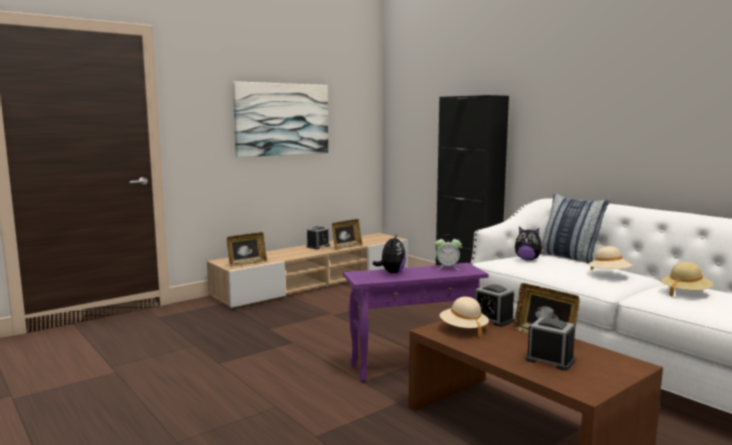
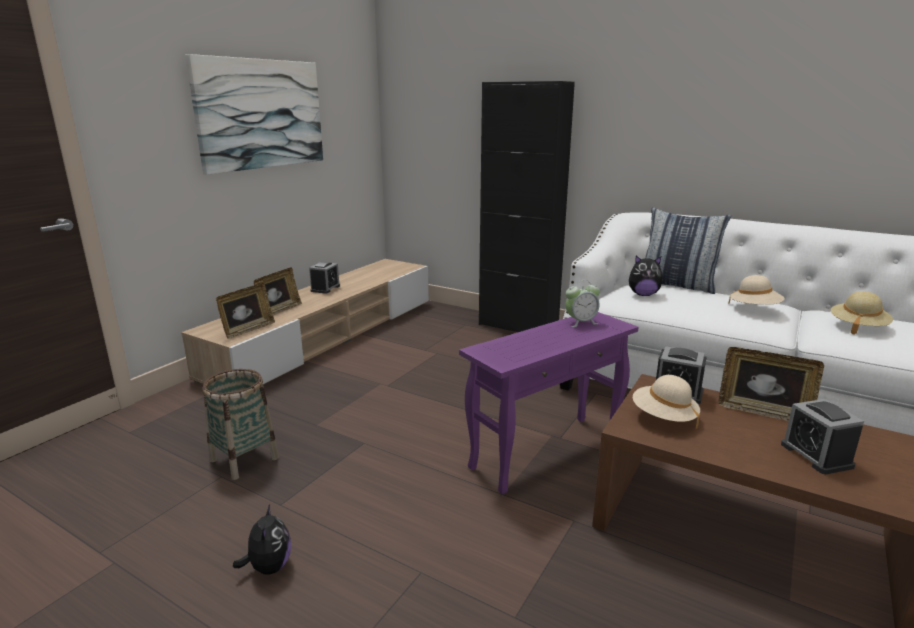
camera: 20 degrees left, 10 degrees up
picture frame [332,219,363,249] -> picture frame moved to [253,268,302,315]
plush toy [373,234,406,273] -> plush toy moved to [233,504,291,575]
alarm clock [525,317,575,371] -> alarm clock turned 120 degrees counterclockwise [781,399,864,474]
none -> basket [203,369,279,480]

